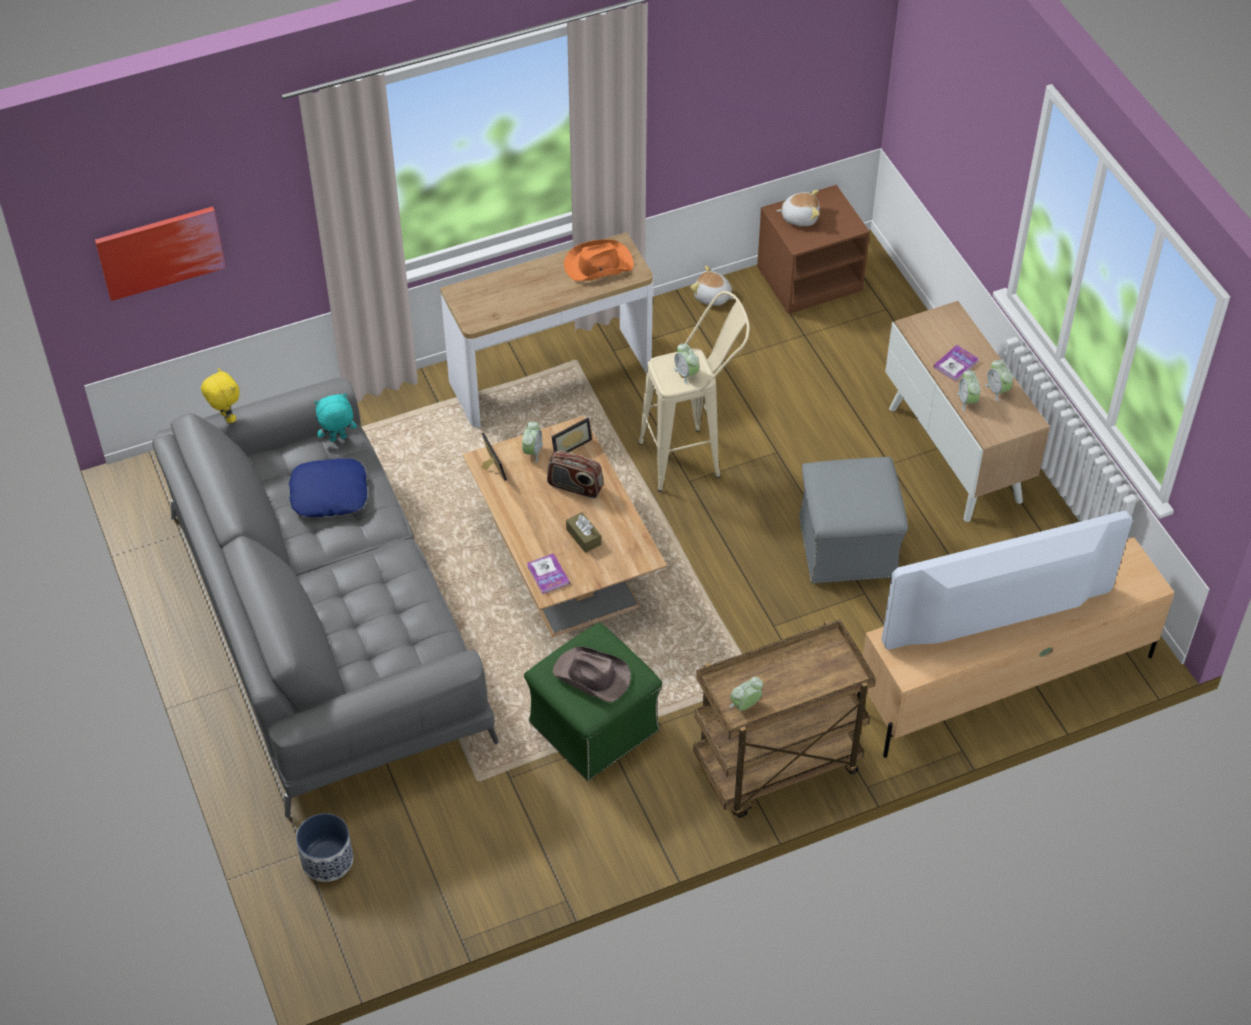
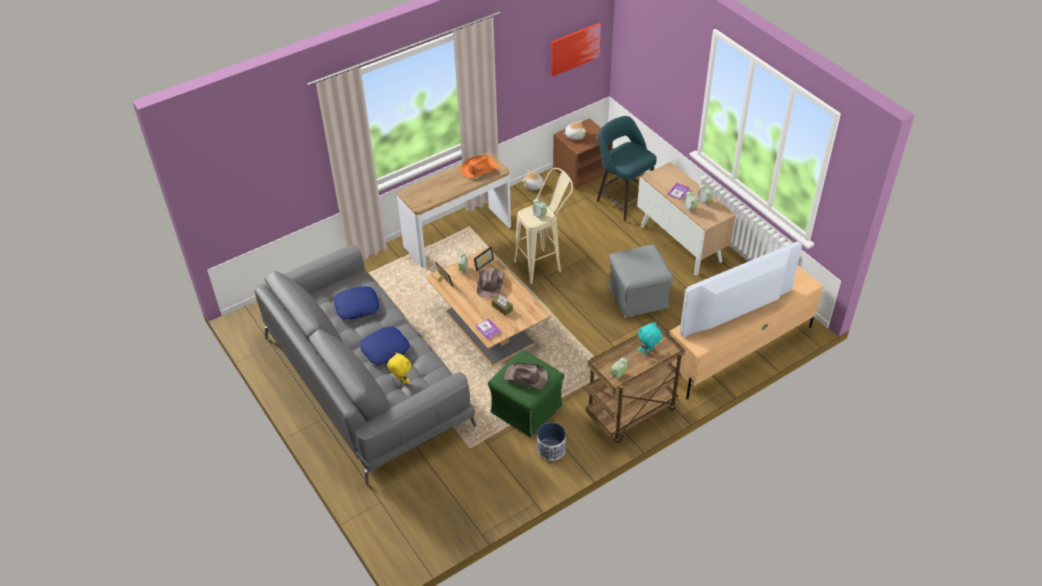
camera: 10 degrees left, 5 degrees down
picture [95,207,226,301] -> picture moved to [551,23,601,77]
yellow plush toy [201,368,240,423] -> yellow plush toy moved to [387,352,411,384]
planter [296,813,353,882] -> planter moved to [537,422,566,461]
turquoise plush toy [315,393,357,442] -> turquoise plush toy moved to [638,322,662,354]
radio [547,451,604,498] -> brown hat [477,268,505,297]
none -> blue pillow [360,327,410,365]
none -> turquoise stool [597,116,657,222]

